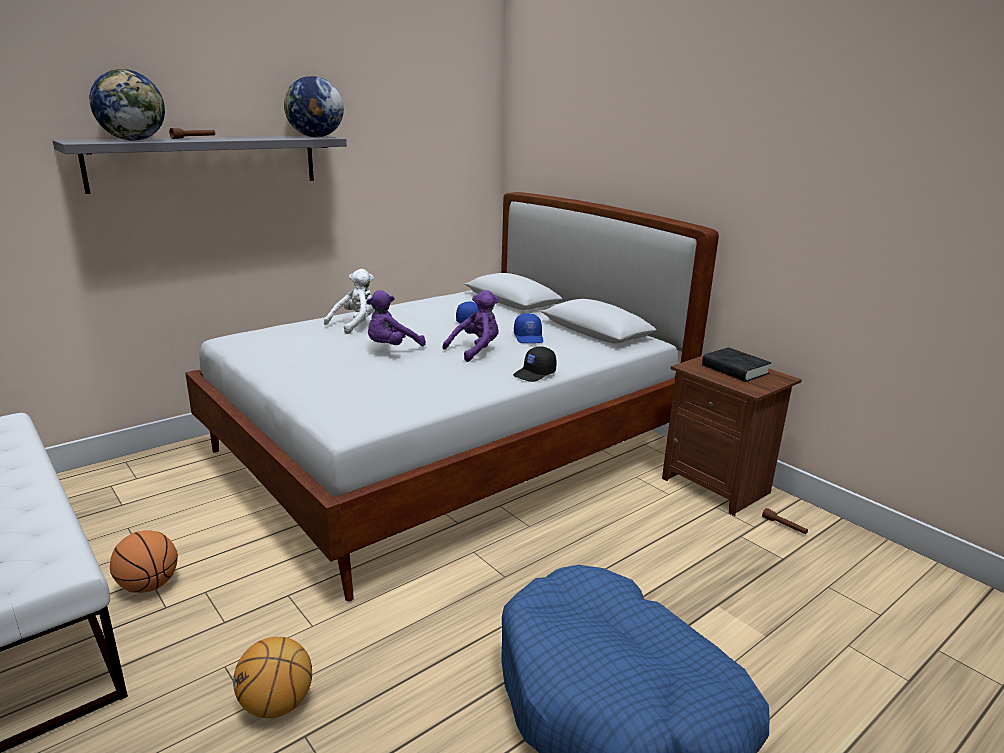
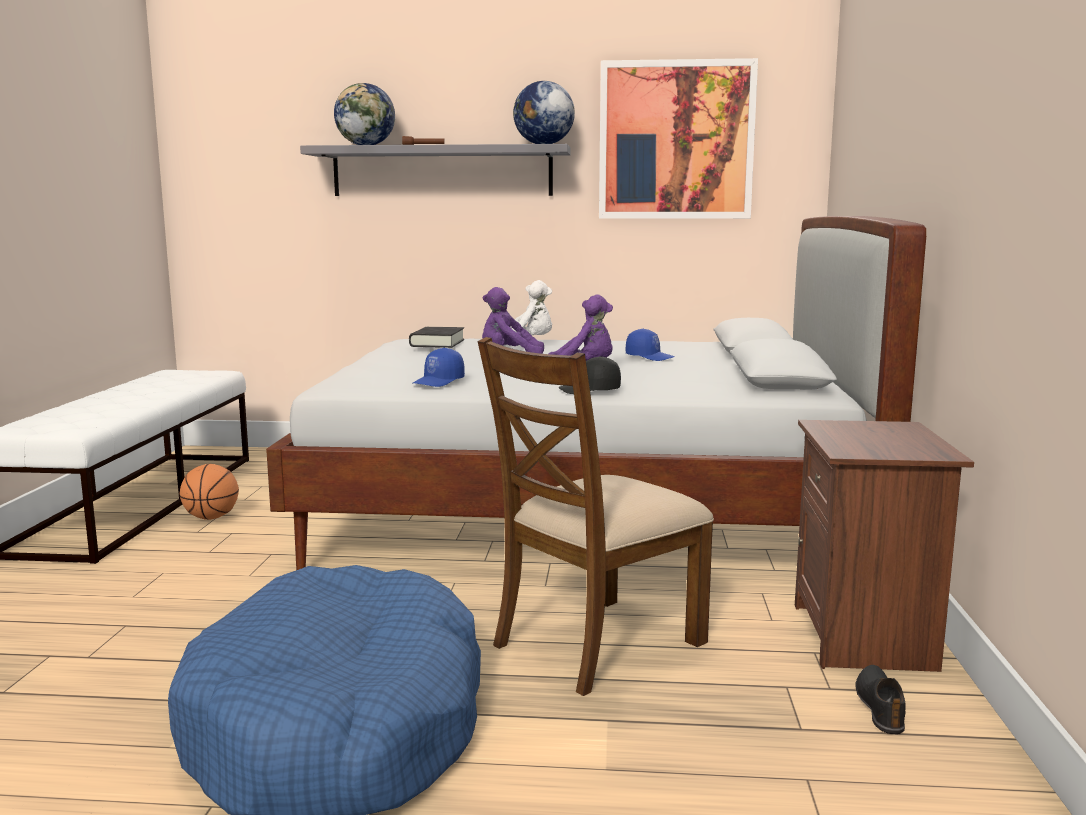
camera: 45 degrees right, 10 degrees down
basketball [233,637,312,718] -> none
blue cap [514,313,543,343] -> blue cap moved to [413,348,465,387]
black book [702,347,771,382] -> black book moved to [409,327,464,348]
brown flashlight [762,508,808,535] -> black shoe [855,665,906,734]
none -> brown chair [478,337,714,696]
none -> picture [599,58,758,219]

